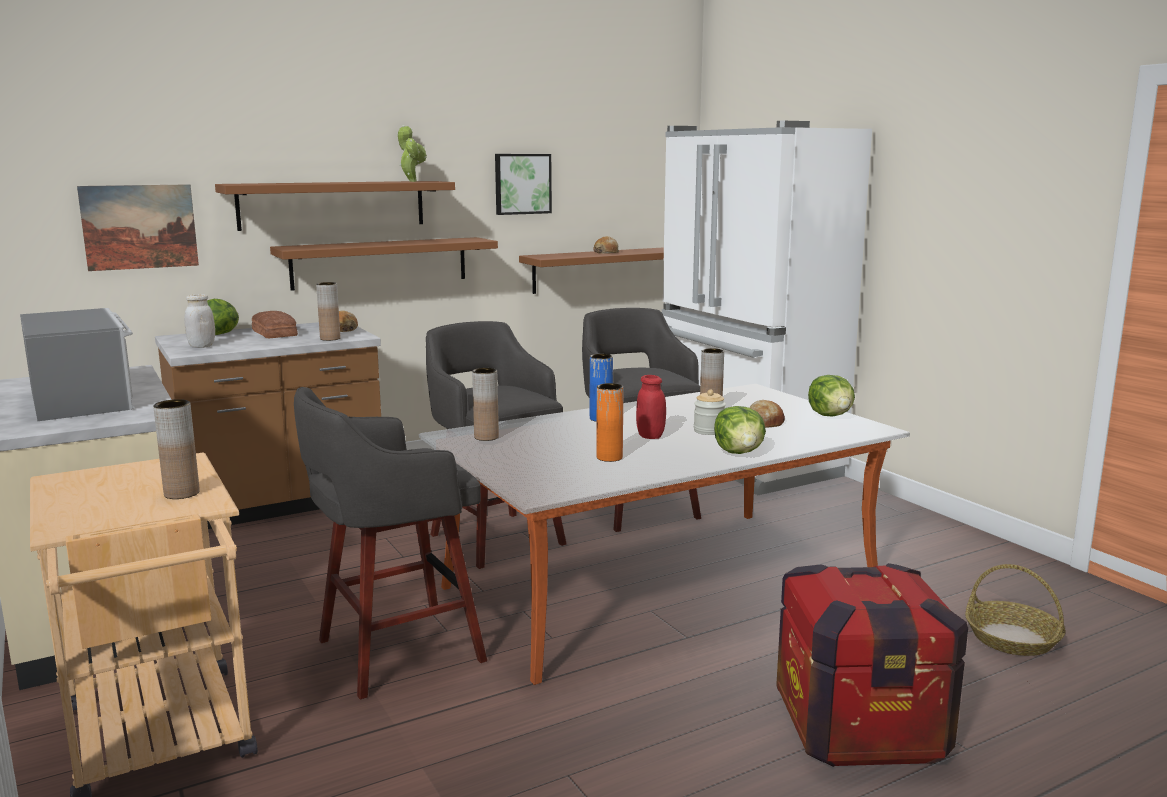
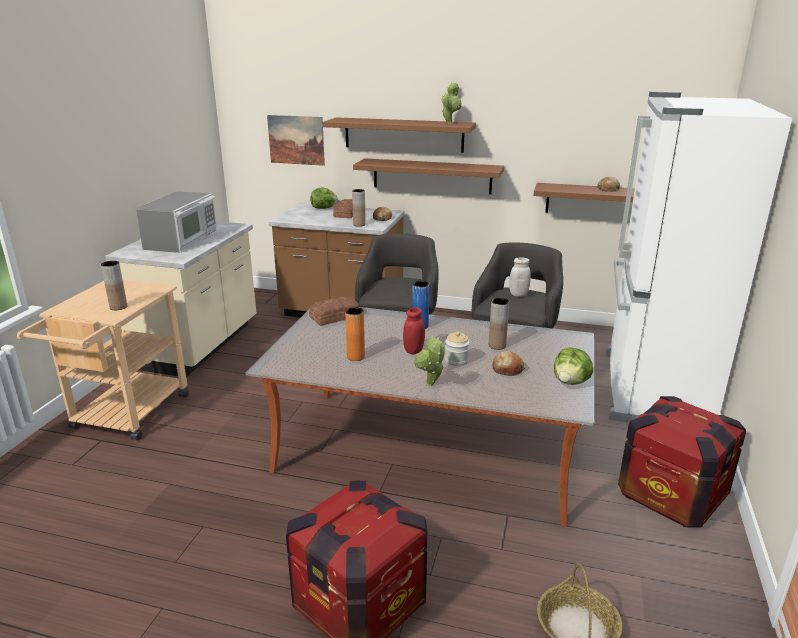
camera: 45 degrees right, 10 degrees up
white jar [184,294,215,348] -> white jar moved to [509,257,531,297]
grey stool [294,387,487,699] -> none
brown vase [472,368,499,441] -> bread [309,297,359,326]
picture [495,154,552,215] -> none
lettuce [714,406,766,454] -> potted plant [414,336,445,386]
none -> crate [618,396,746,527]

